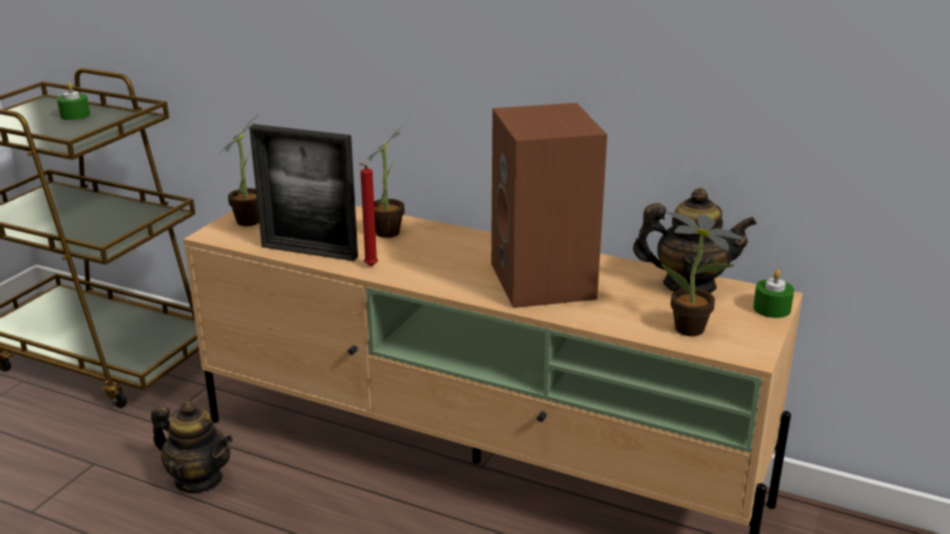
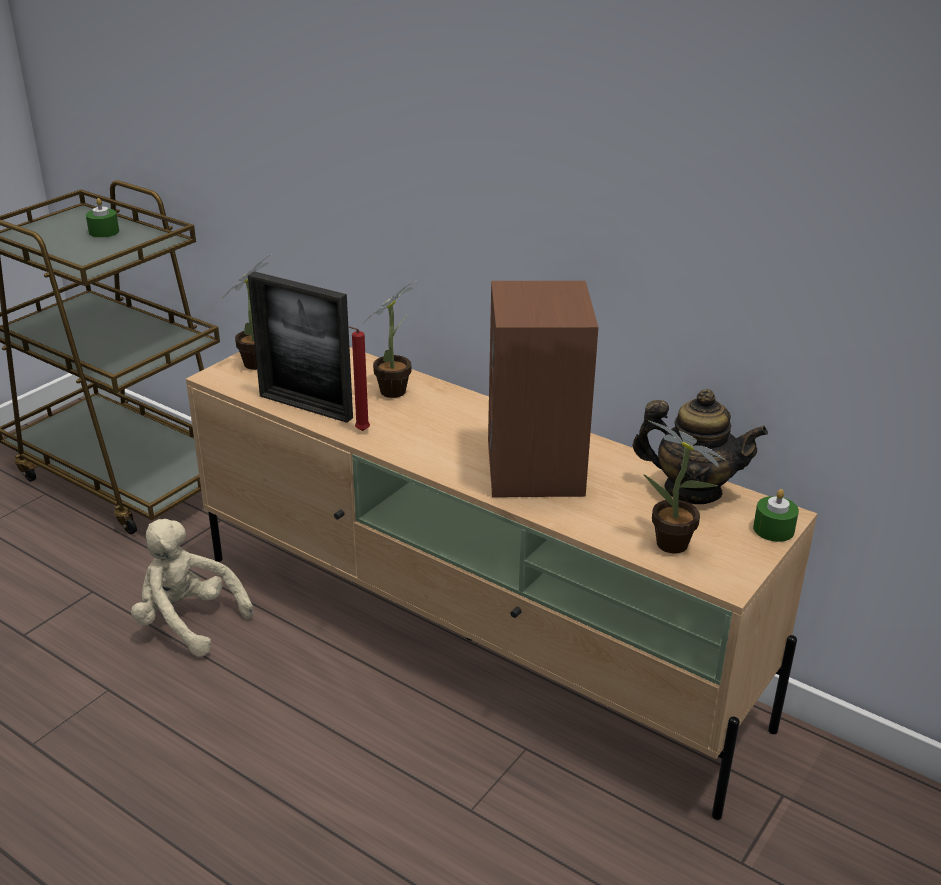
camera: 10 degrees right, 5 degrees up
teapot [151,401,233,493] -> beige plush toy [131,519,254,657]

